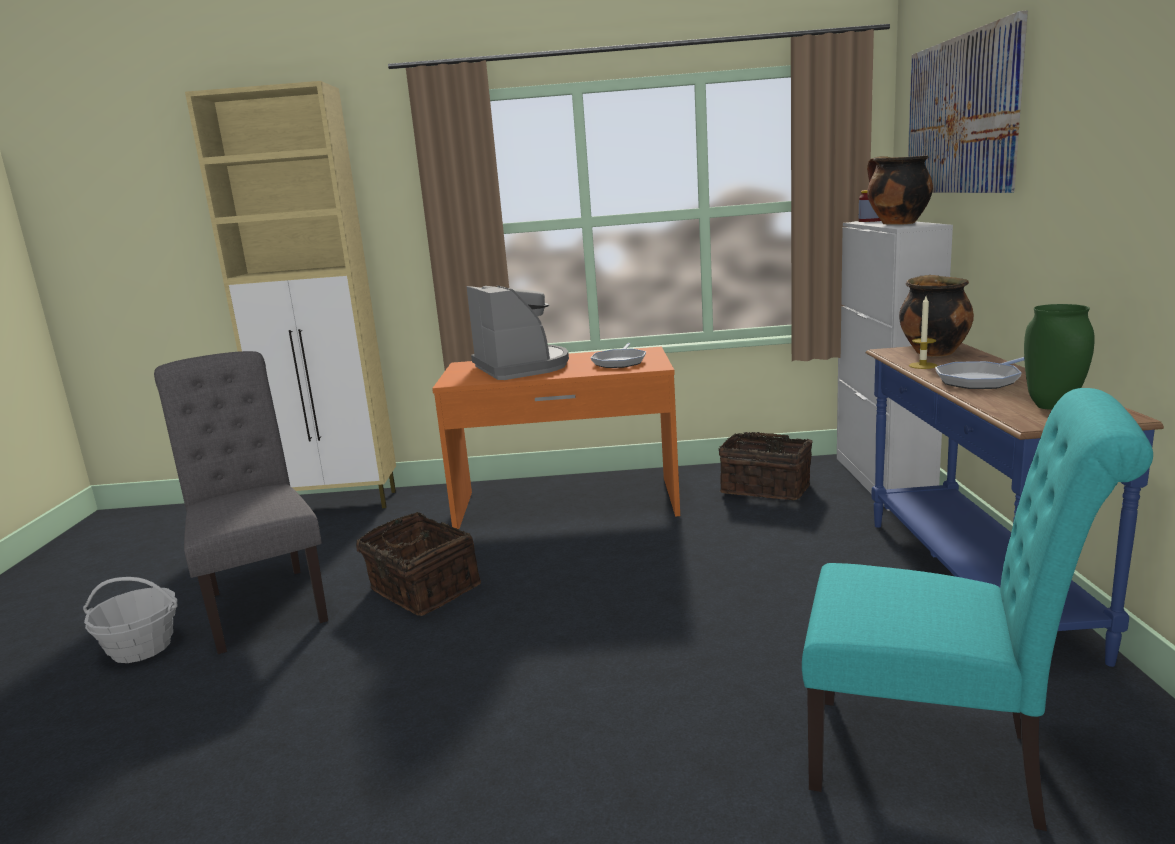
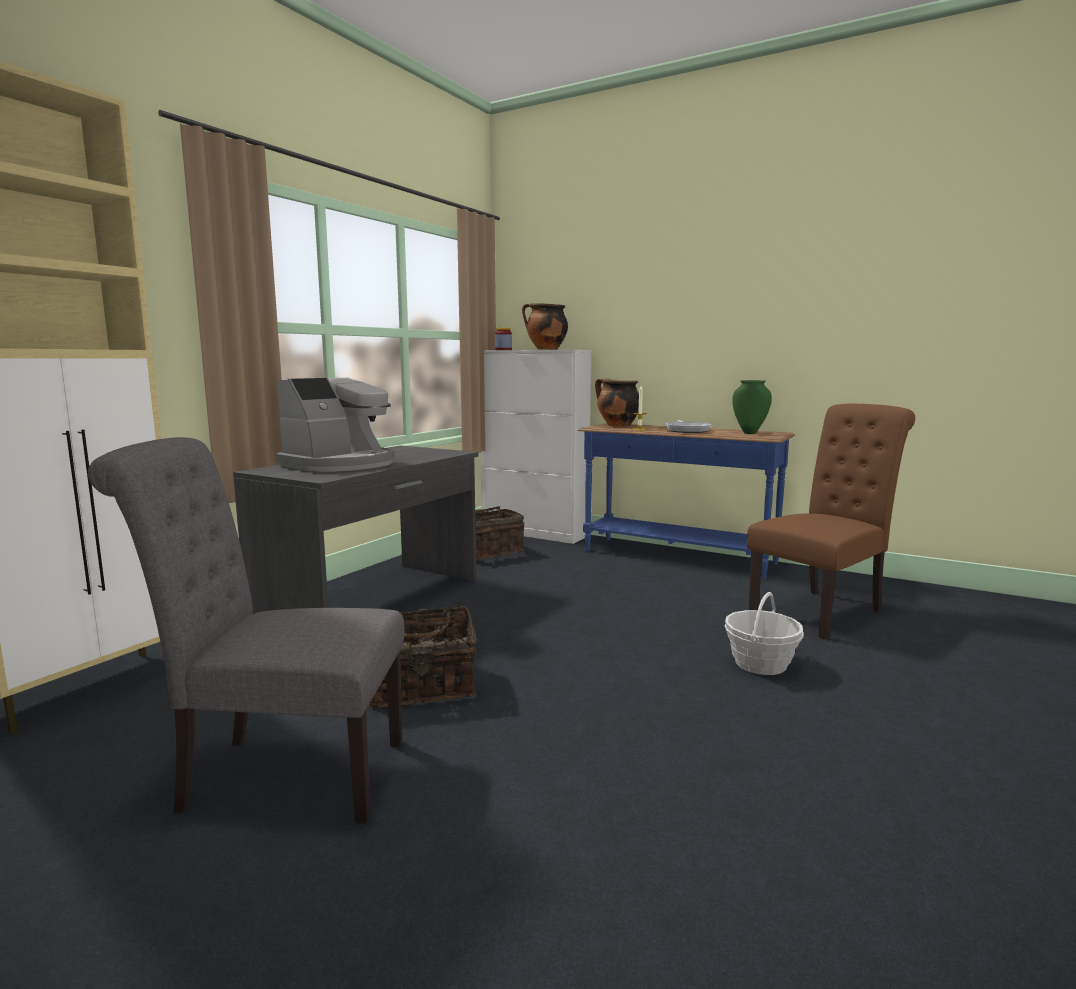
camera: 60 degrees left, 5 degrees down
basket [83,577,178,663] -> basket moved to [725,592,804,675]
orange desk [432,346,680,529] -> grey desk [233,445,479,614]
coffee machine [467,286,569,380] -> coffee machine turned 120 degrees clockwise [276,378,395,472]
frying pan [591,343,646,368] -> none
turquoise chair [802,388,1153,831] -> brown chair [747,404,915,640]
picture [908,11,1028,193] -> none

